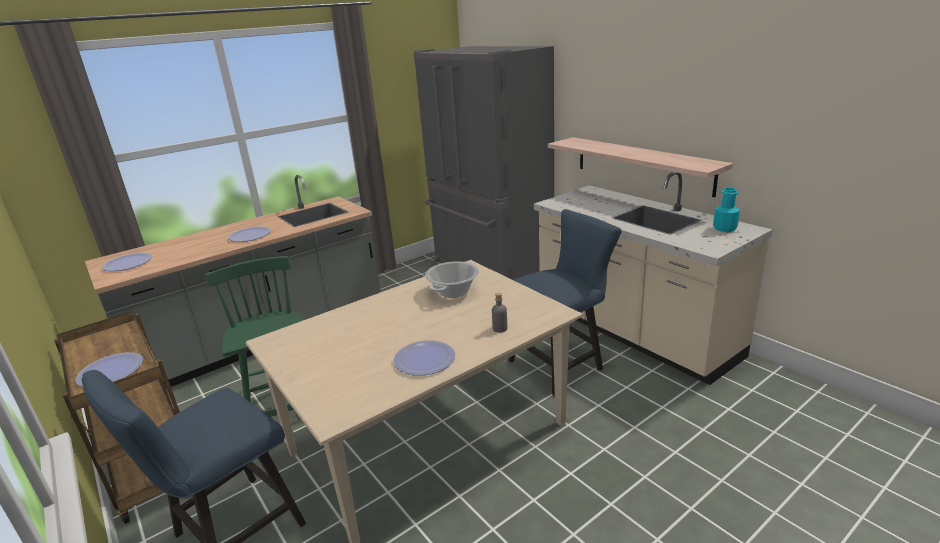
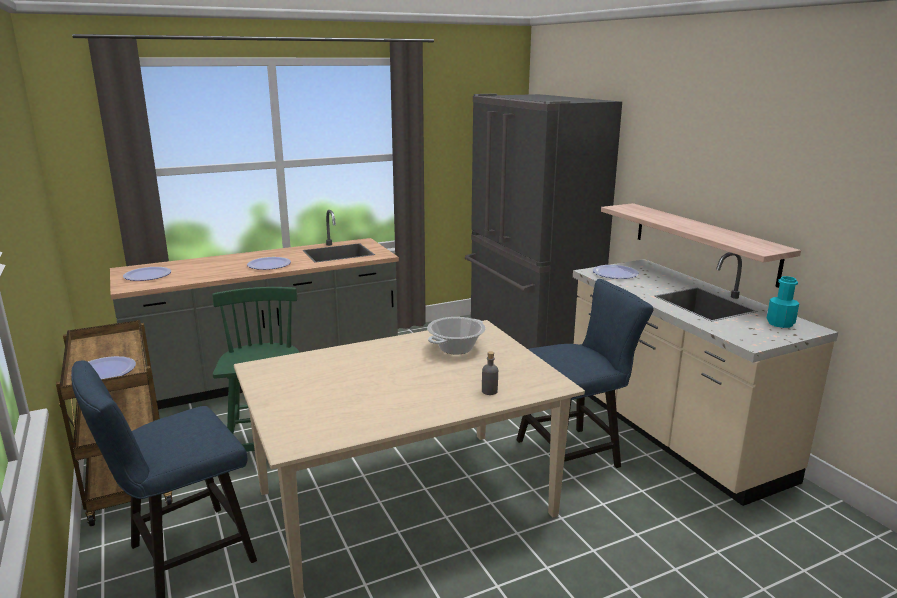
camera: 10 degrees right, 5 degrees down
plate [394,340,455,376] -> plate moved to [593,265,639,279]

